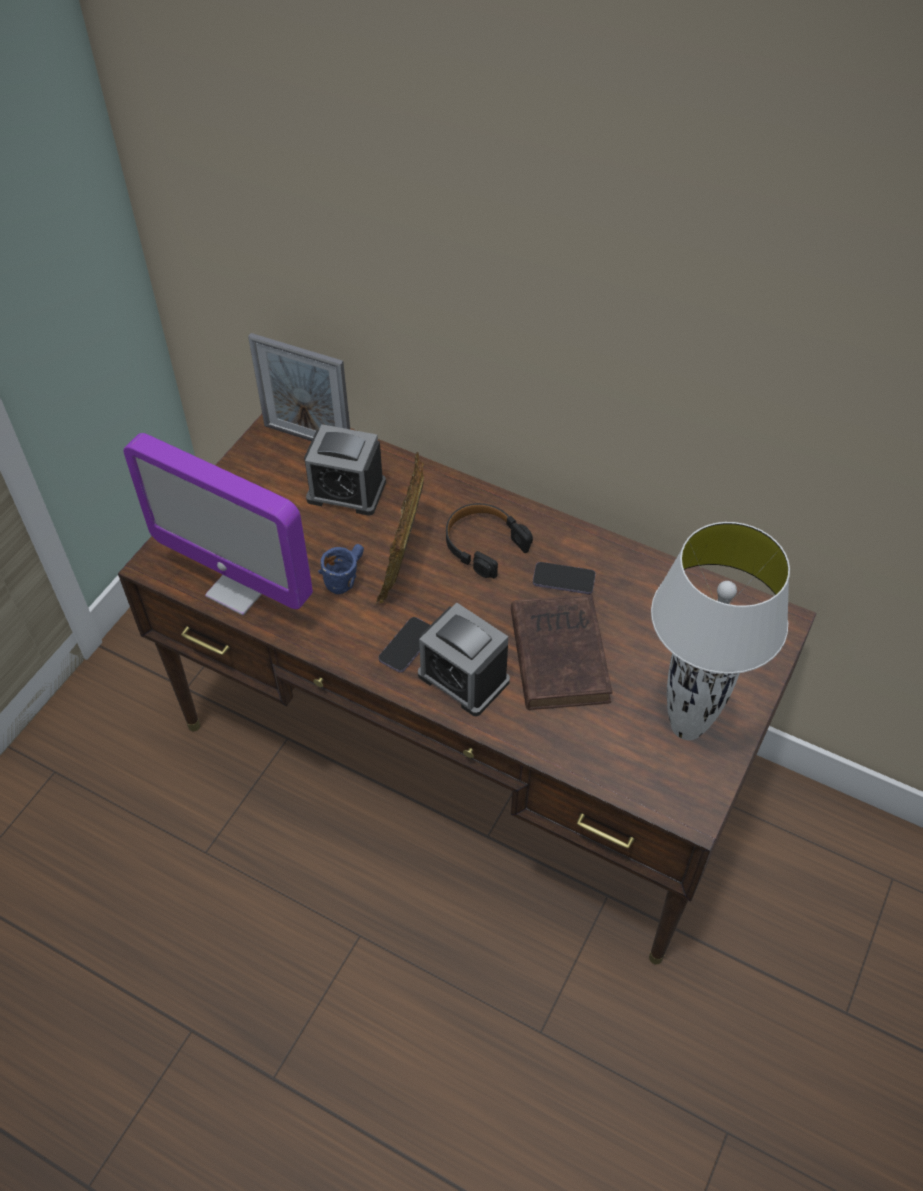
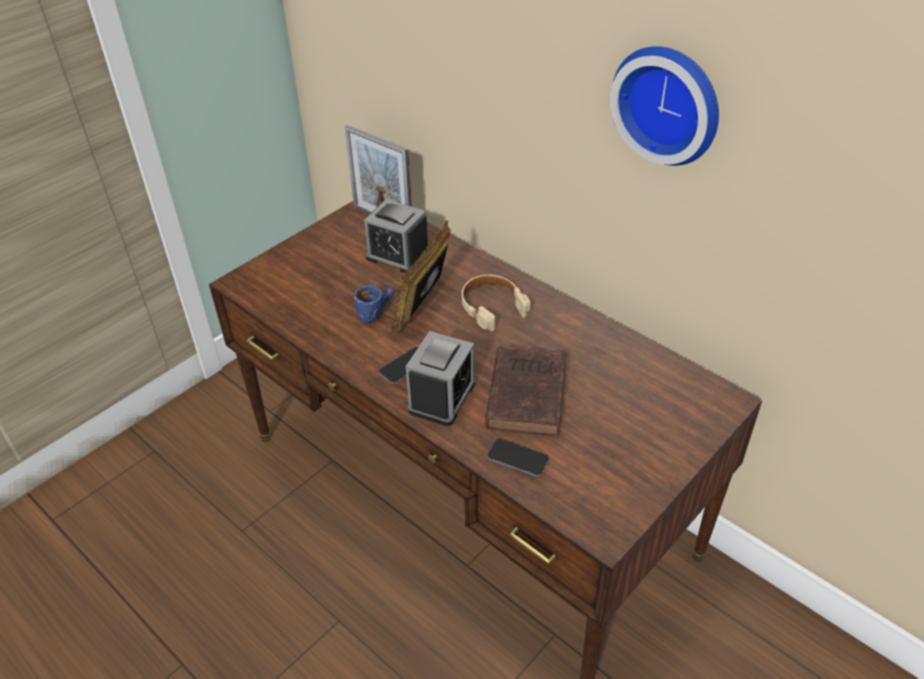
camera: 15 degrees right, 10 degrees down
monitor [123,433,313,615] -> none
alarm clock [418,603,510,716] -> alarm clock turned 120 degrees counterclockwise [406,331,476,426]
black headphones [446,503,533,578] -> beige headphones [462,275,531,331]
phone [533,562,596,594] -> phone moved to [487,438,549,477]
white table lamp [651,522,790,740] -> none
none -> wall clock [610,46,719,166]

